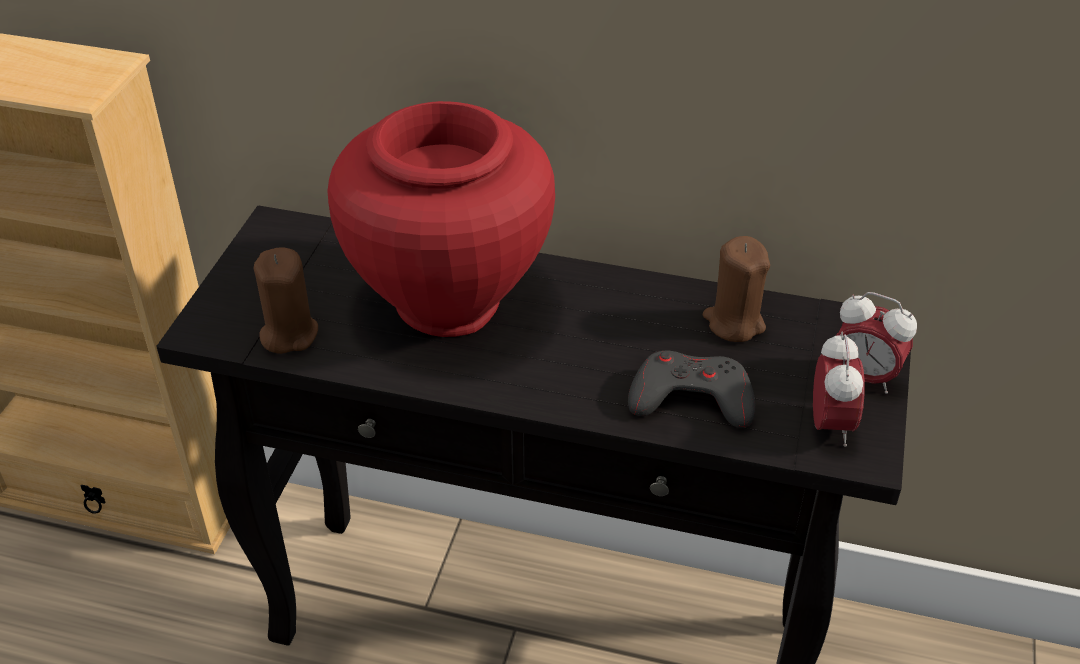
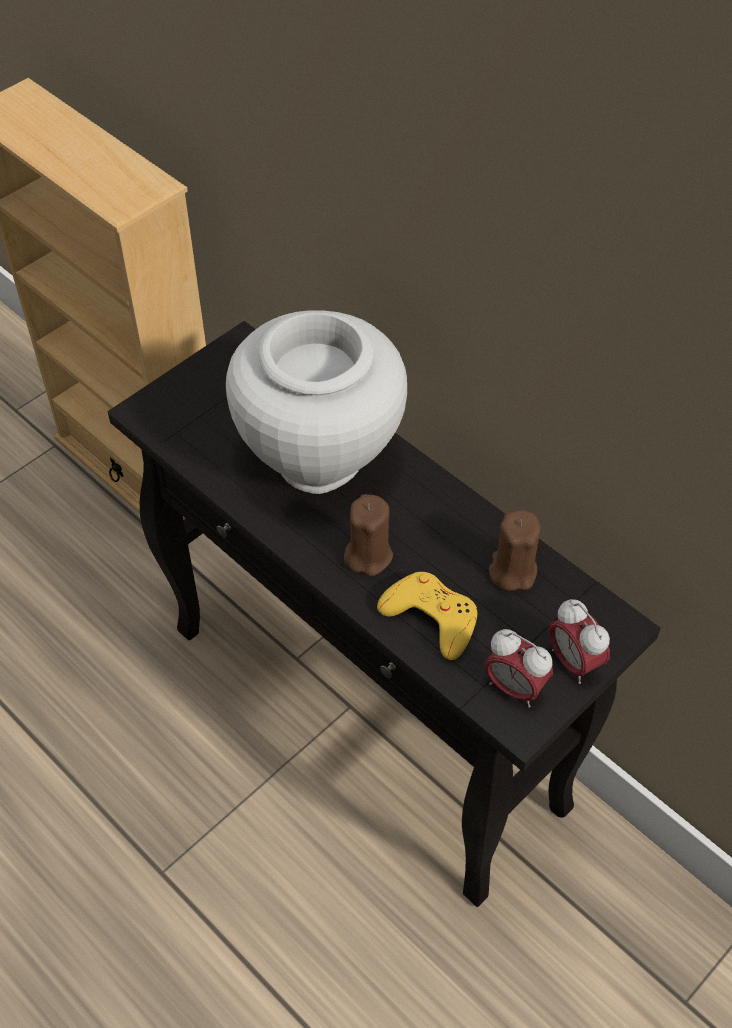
camera: 30 degrees right, 10 degrees up
brown candle [254,247,318,354] -> brown candle moved to [344,494,393,576]
red vase [327,101,555,337] -> white vase [226,310,407,494]
grey game controller [628,351,755,428] -> yellow game controller [377,572,477,660]
alarm clock [813,332,865,447] -> alarm clock turned 90 degrees clockwise [485,629,553,708]

